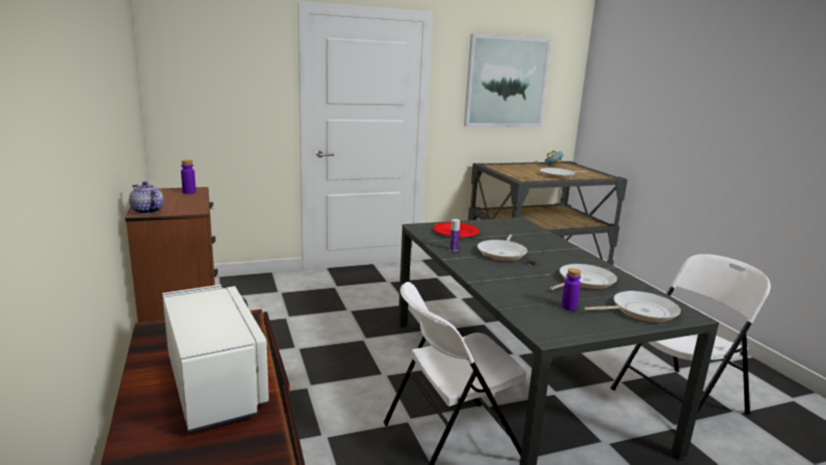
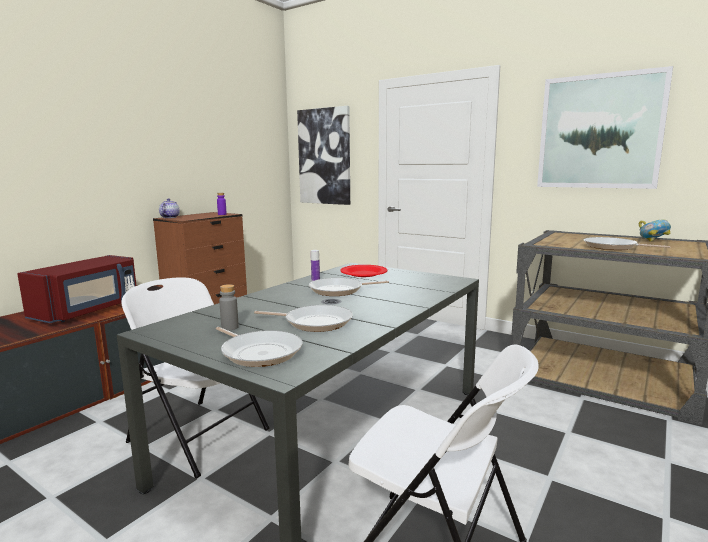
camera: 55 degrees right, 5 degrees down
white microwave [162,285,269,433] -> red microwave [17,255,136,323]
purple bottle [561,268,581,310] -> grey bottle [219,284,239,330]
none -> picture [297,106,350,205]

